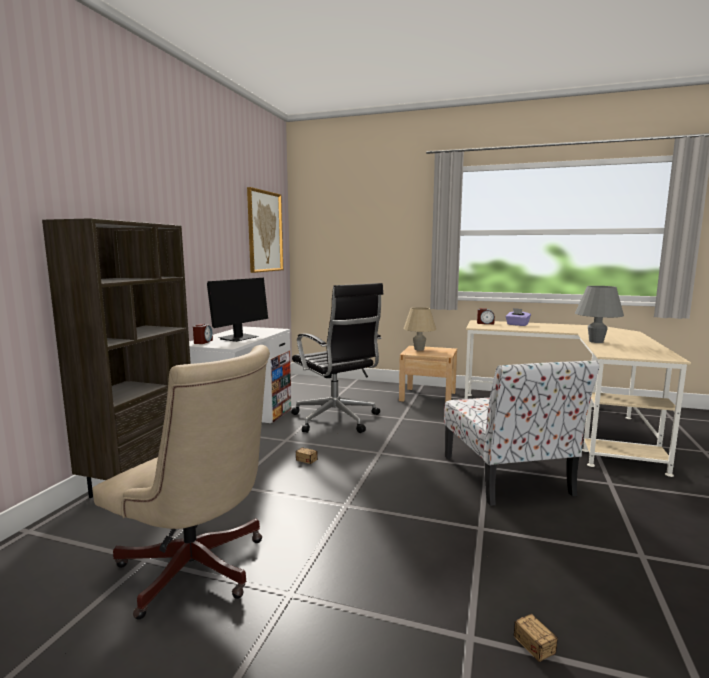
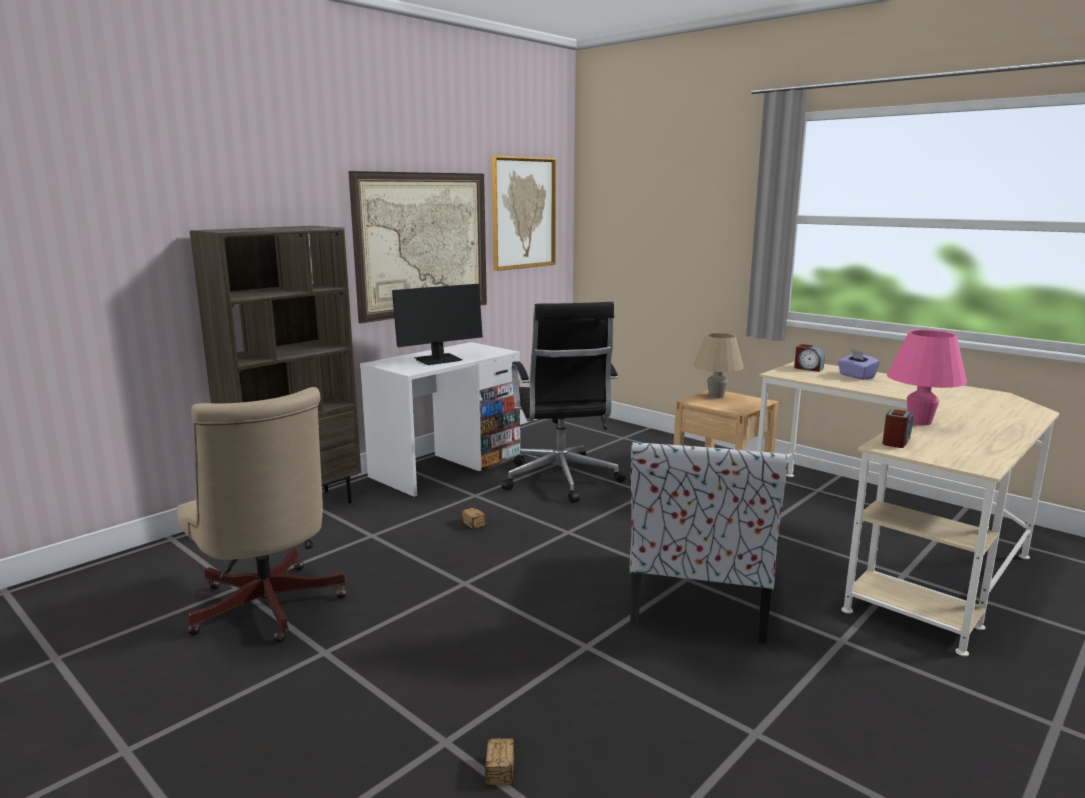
camera: 25 degrees right, 5 degrees up
alarm clock [193,324,213,344] -> alarm clock moved to [882,409,913,448]
grey table lamp [575,286,624,343] -> pink table lamp [887,330,967,425]
none -> picture [348,171,487,324]

